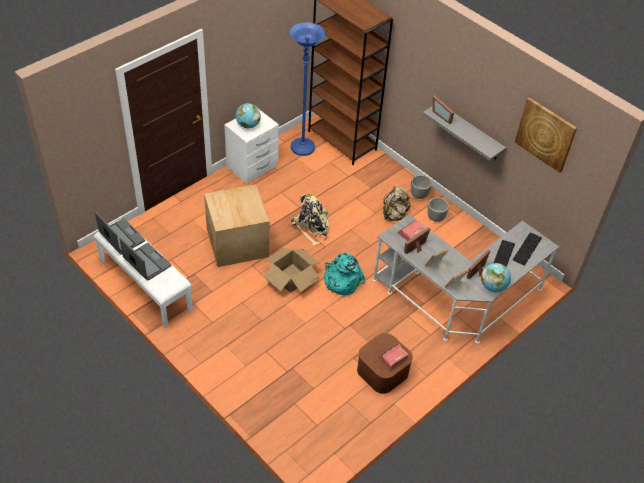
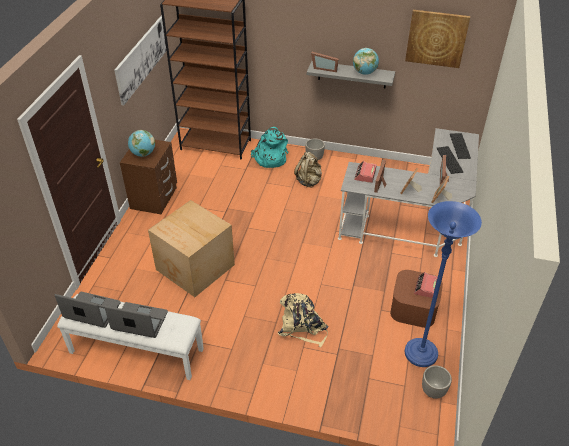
camera: 30 degrees left, 5 degrees down
white nightstand [224,109,279,184] -> brown nightstand [120,140,177,214]
cardboard box [263,248,320,293] -> none
blue floor lamp [290,22,325,156] -> blue floor lamp moved to [405,201,482,367]
beige backpack [291,194,329,246] -> beige backpack moved to [278,293,328,347]
turquoise backpack [324,253,365,295] -> turquoise backpack moved to [251,127,288,168]
planter [427,197,449,222] -> planter moved to [422,365,452,399]
globe [481,263,511,292] -> globe moved to [353,48,379,75]
none -> picture [114,15,166,105]

